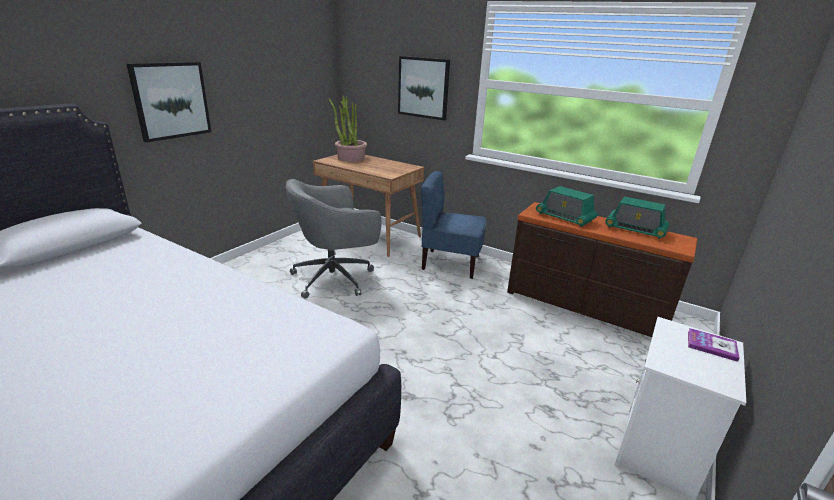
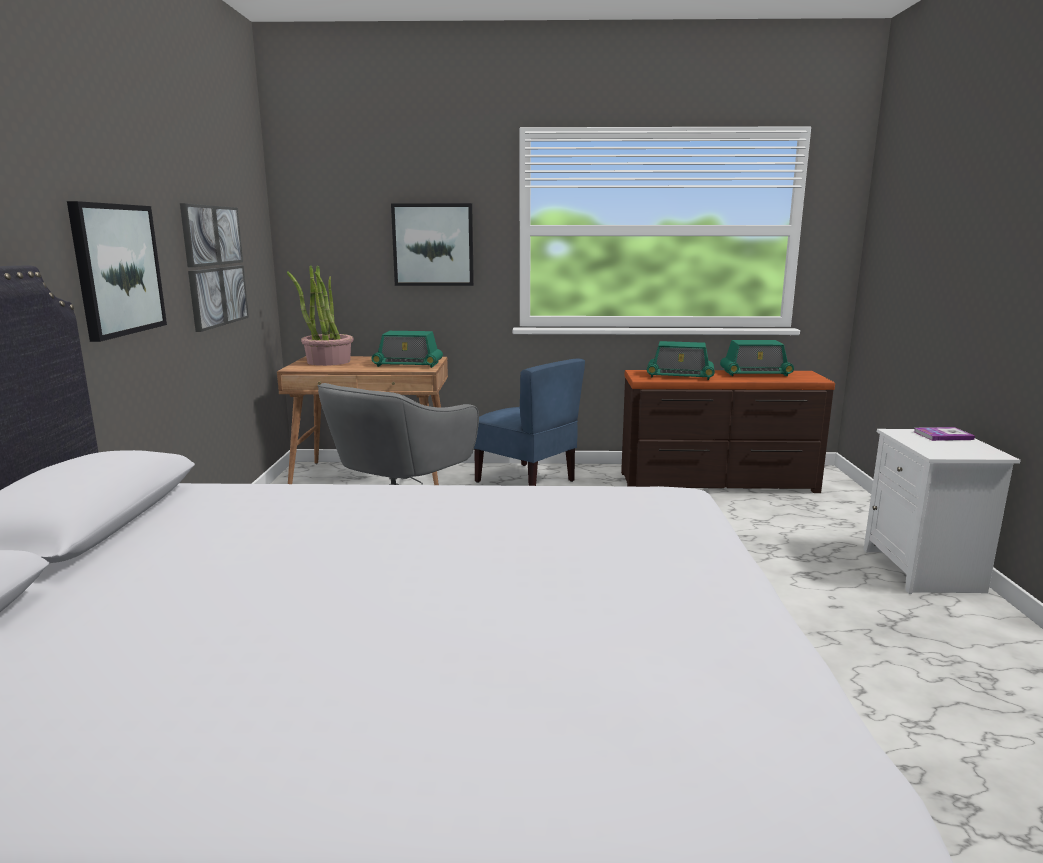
camera: 30 degrees left, 10 degrees down
blue chair [421,171,486,279] -> blue chair turned 120 degrees counterclockwise [474,359,585,486]
none -> picture [180,203,249,332]
none -> radio [372,331,443,368]

